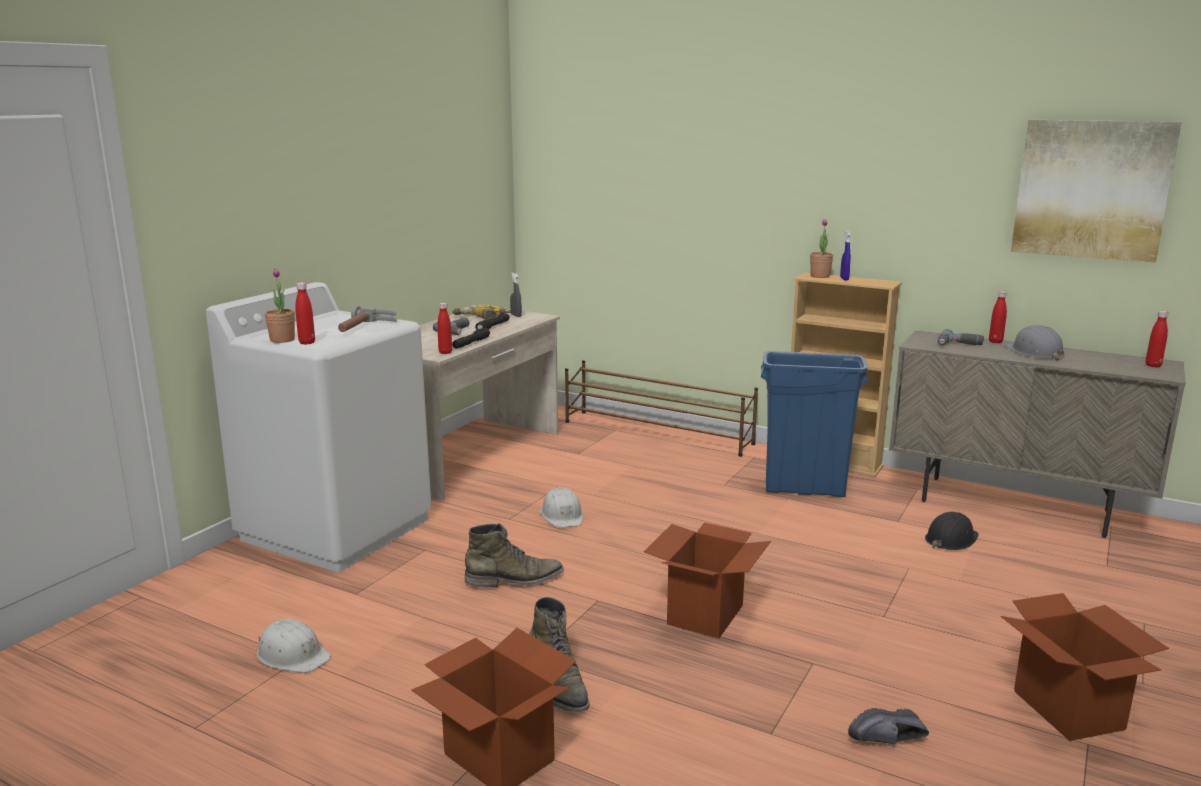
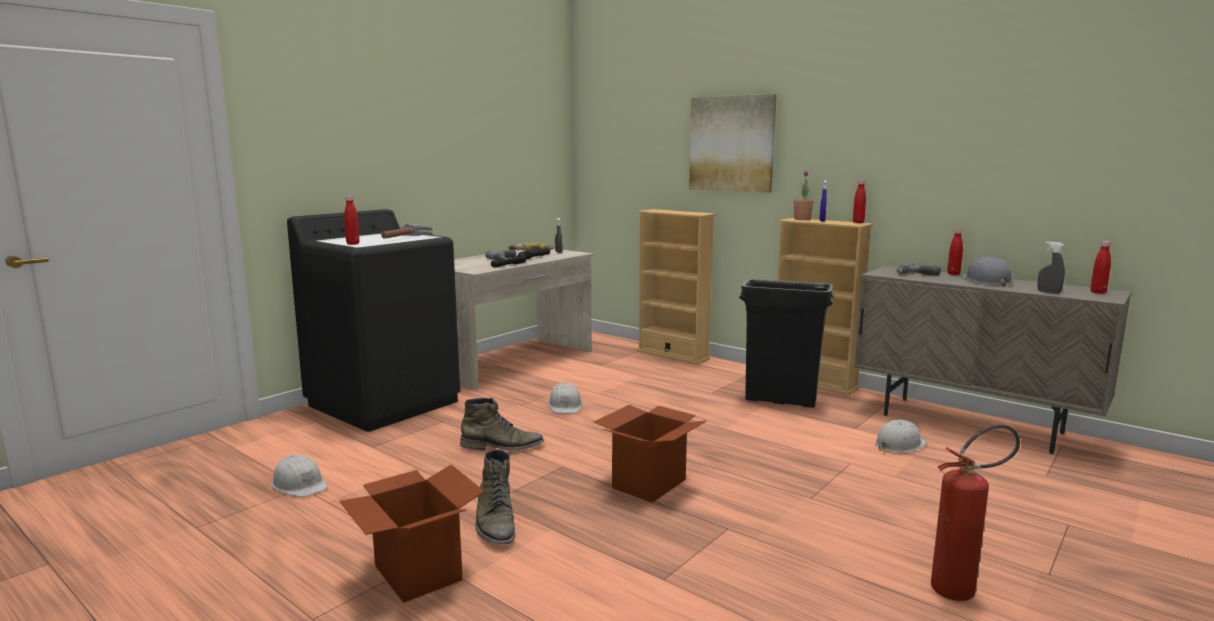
camera: 10 degrees right, 5 degrees down
white washing machine [206,282,432,572] -> black washing machine [287,209,460,432]
potted plant [265,269,295,343] -> none
red bottle [437,303,452,354] -> red bottle moved to [853,180,866,223]
brown shoe rack [565,360,758,457] -> beige bookcase [637,209,715,365]
blue trash can [761,351,868,497] -> black trash can [739,279,834,408]
black shoe [848,708,929,744] -> none
black hard hat [925,512,979,550] -> white hard hat [875,420,927,453]
cardboard box [1001,593,1169,741] -> fire extinguisher [931,424,1020,601]
picture [1011,120,1182,263] -> picture moved to [689,94,777,193]
none -> grey spray bottle [1037,242,1065,294]

